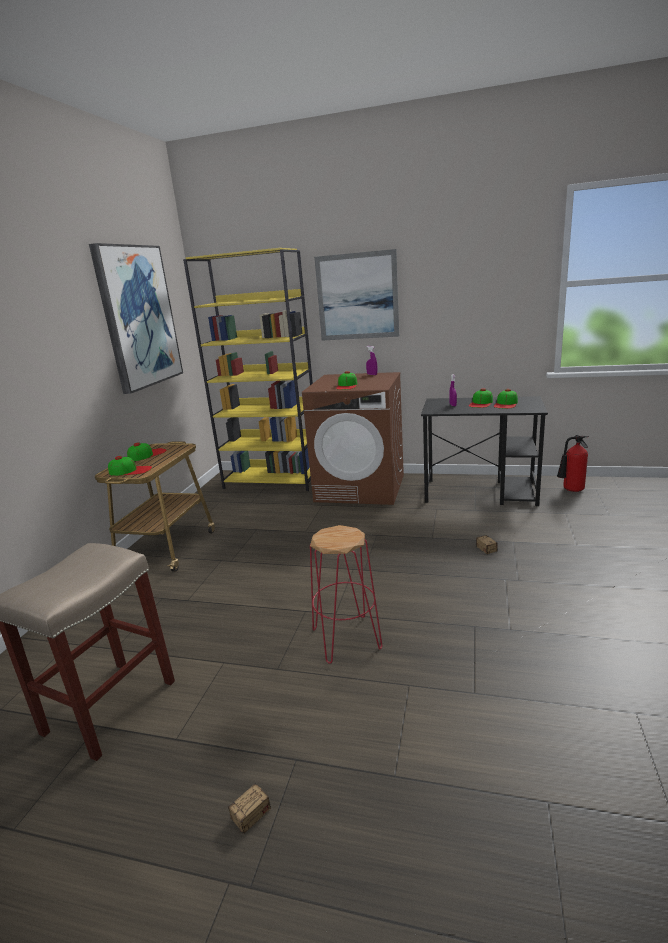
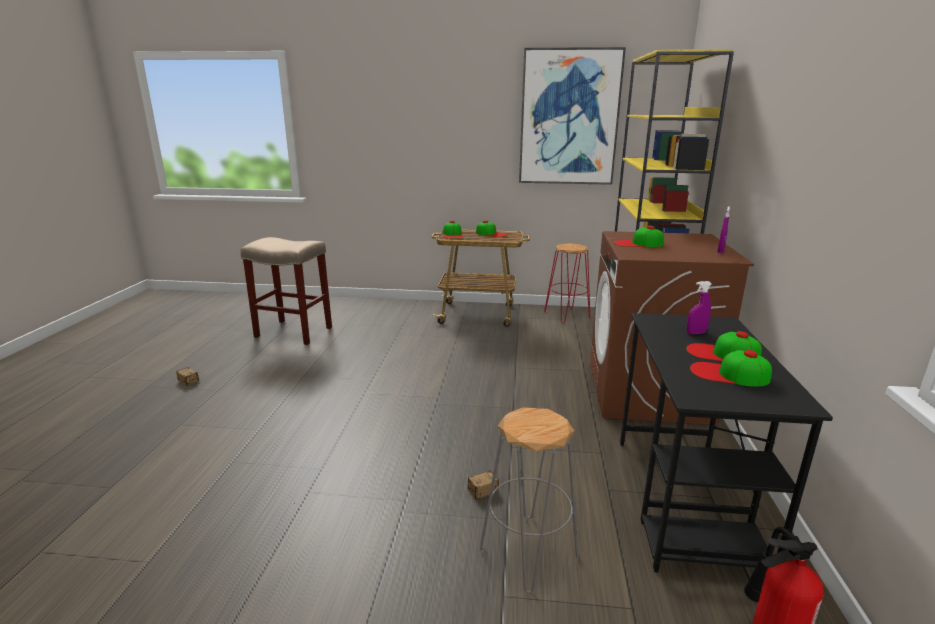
camera: 80 degrees right, 0 degrees up
red stool [310,525,382,664] -> red stool moved to [544,243,590,323]
picture [314,249,399,341] -> none
none -> grey stool [480,407,578,593]

